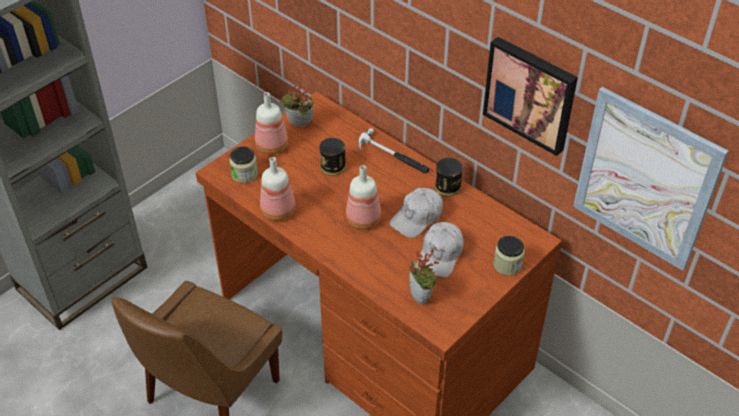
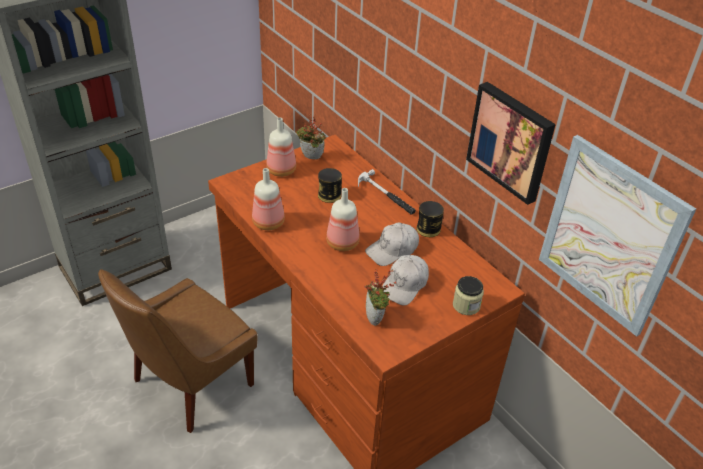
camera: 10 degrees right, 5 degrees down
jar [230,146,258,183] -> none

